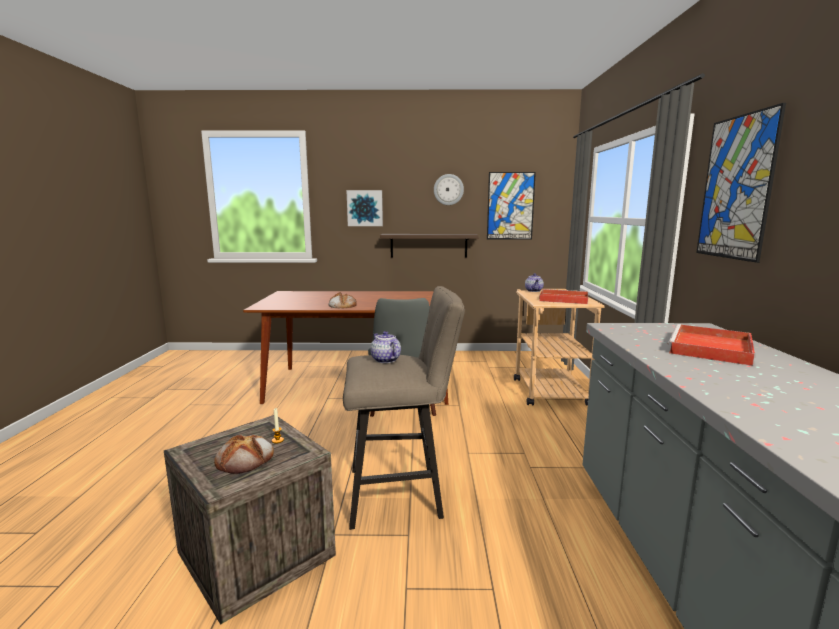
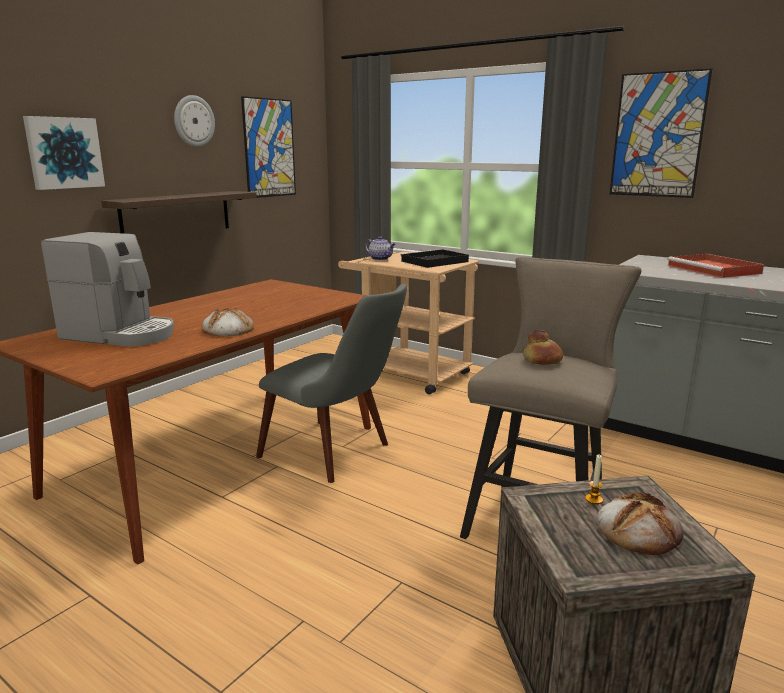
camera: 55 degrees left, 5 degrees up
teapot [370,331,401,363] -> bread [523,329,563,365]
red tray [539,289,588,304] -> black tray [400,249,469,268]
none -> coffee machine [41,232,174,347]

